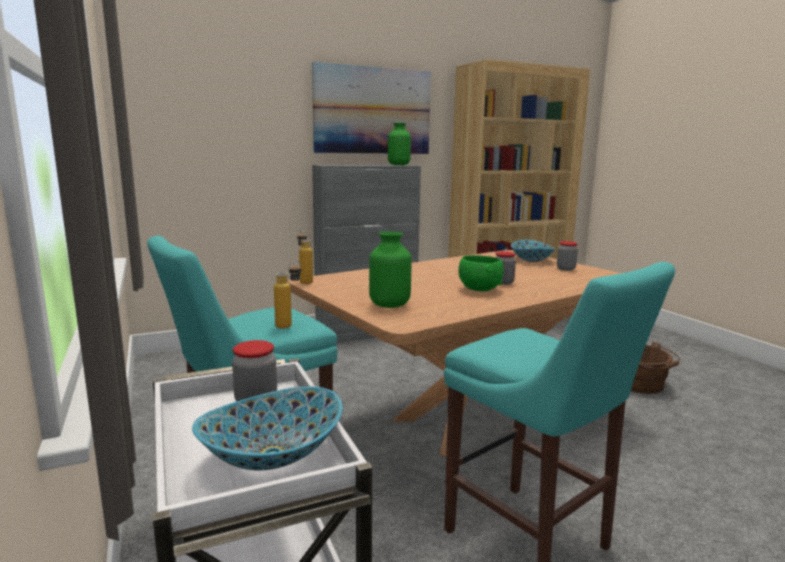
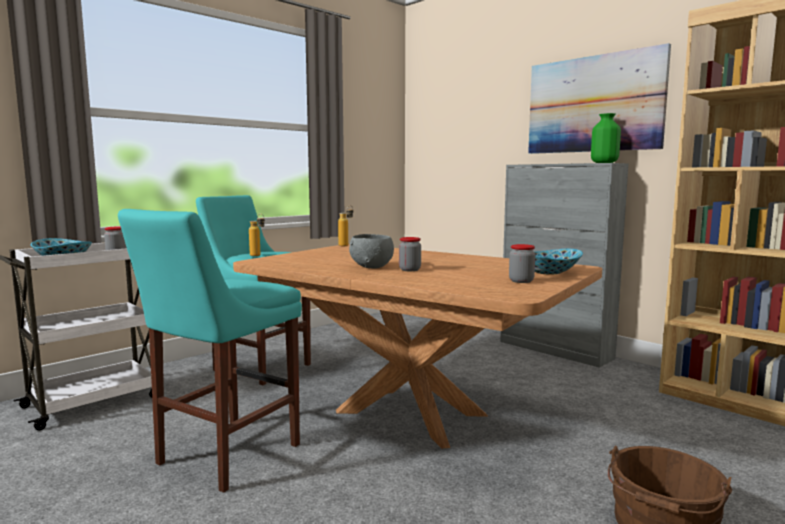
camera: 70 degrees right, 5 degrees down
green vase [369,231,412,308] -> none
green bowl [459,255,504,291] -> grey bowl [349,234,394,269]

